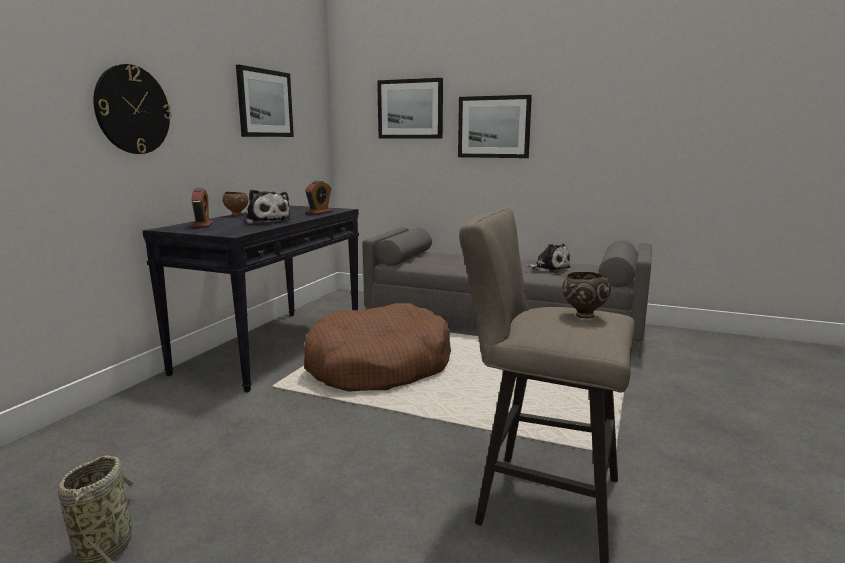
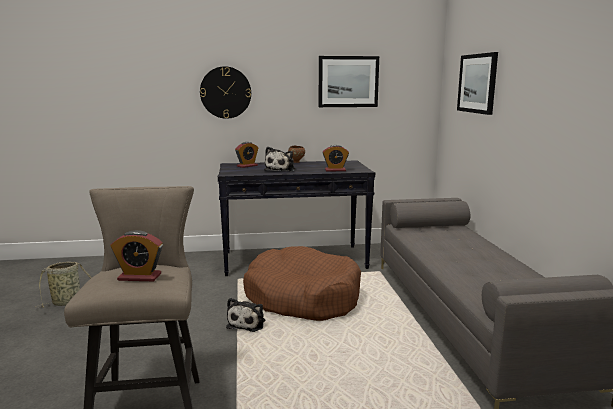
camera: 60 degrees right, 0 degrees up
picture [458,95,532,158] -> none
plush toy [526,243,571,273] -> plush toy moved to [226,298,265,332]
brown bowl [562,272,611,319] -> alarm clock [111,230,163,281]

